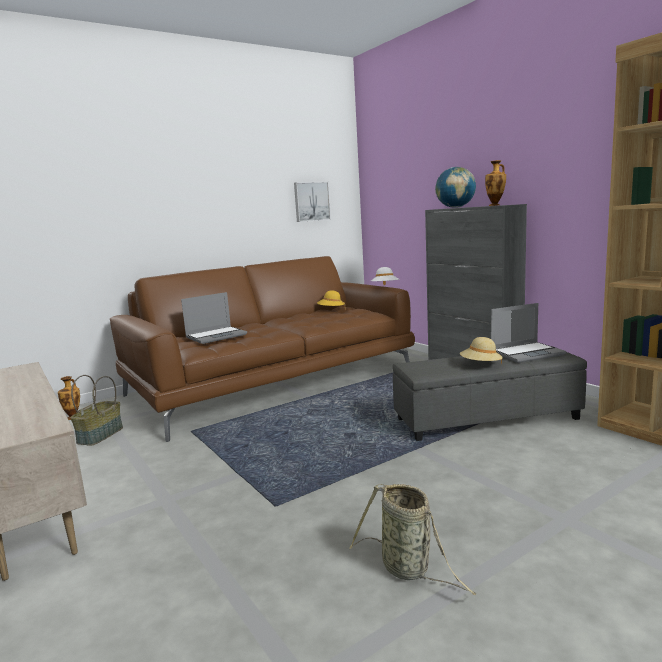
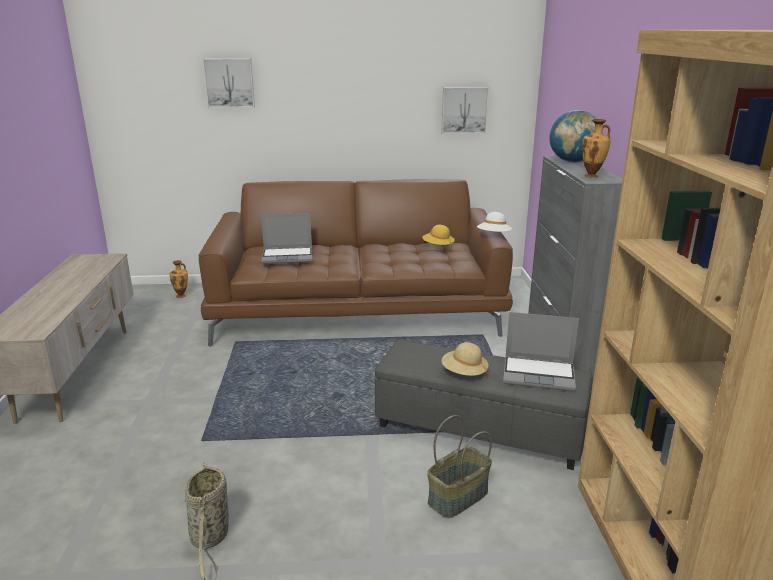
camera: 30 degrees right, 10 degrees up
basket [71,375,123,446] -> basket moved to [427,415,492,518]
none -> picture [203,58,255,108]

